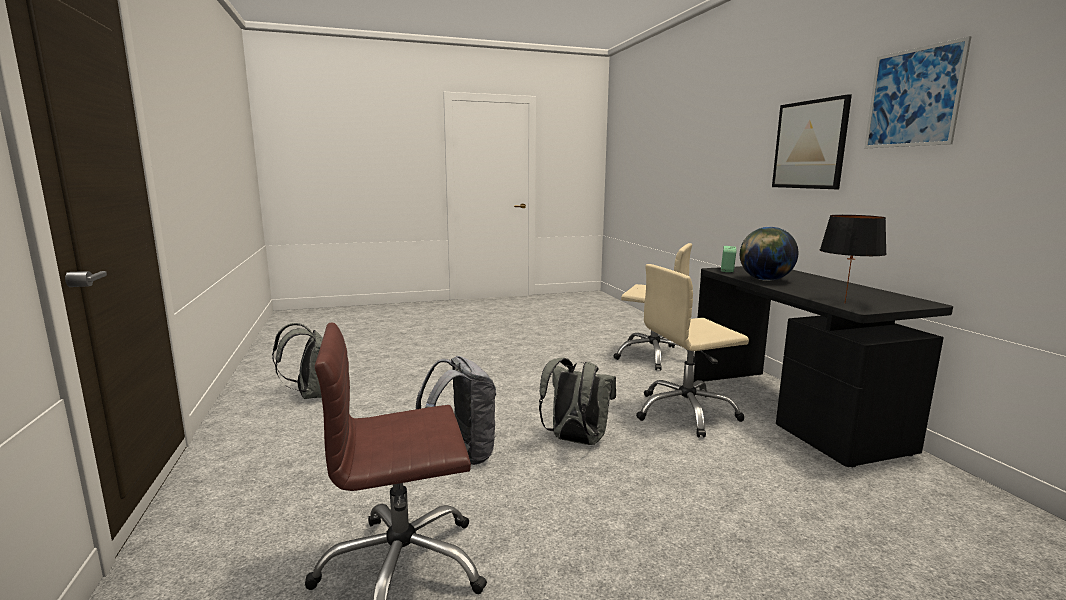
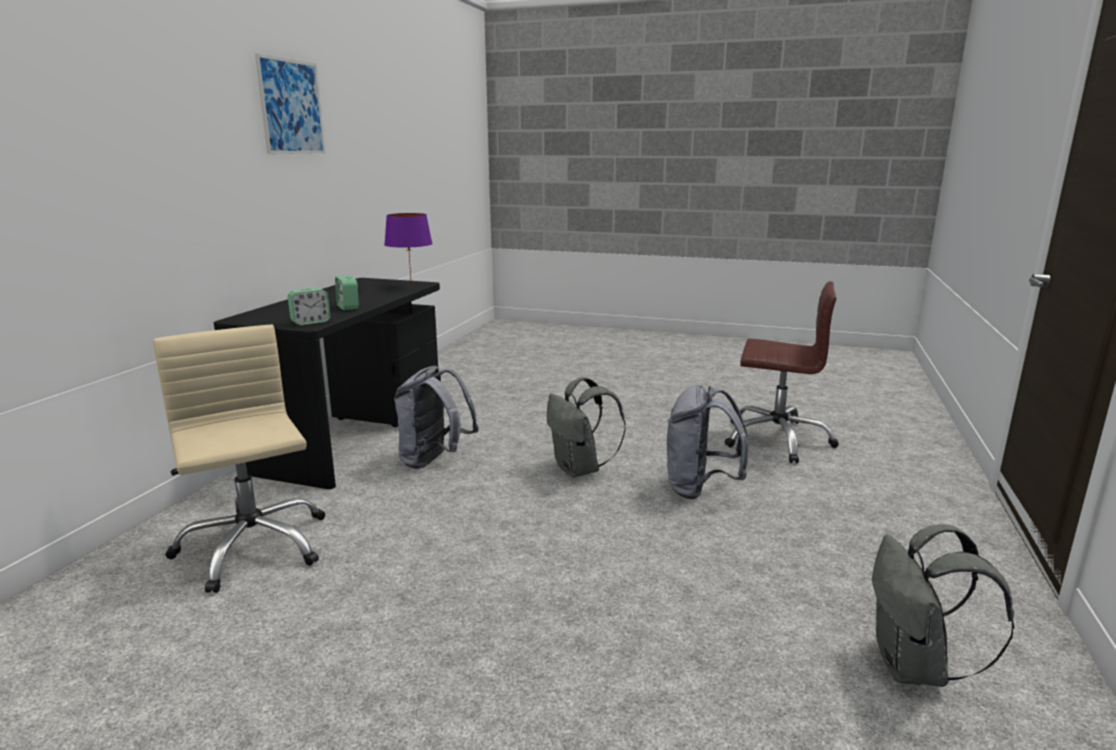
camera: 145 degrees left, 5 degrees up
beige office chair [636,264,749,437] -> grey backpack [394,366,479,469]
globe [740,227,798,281] -> alarm clock [335,276,359,310]
picture [772,94,852,189] -> none
black table lamp [820,215,887,303] -> purple table lamp [384,213,433,287]

